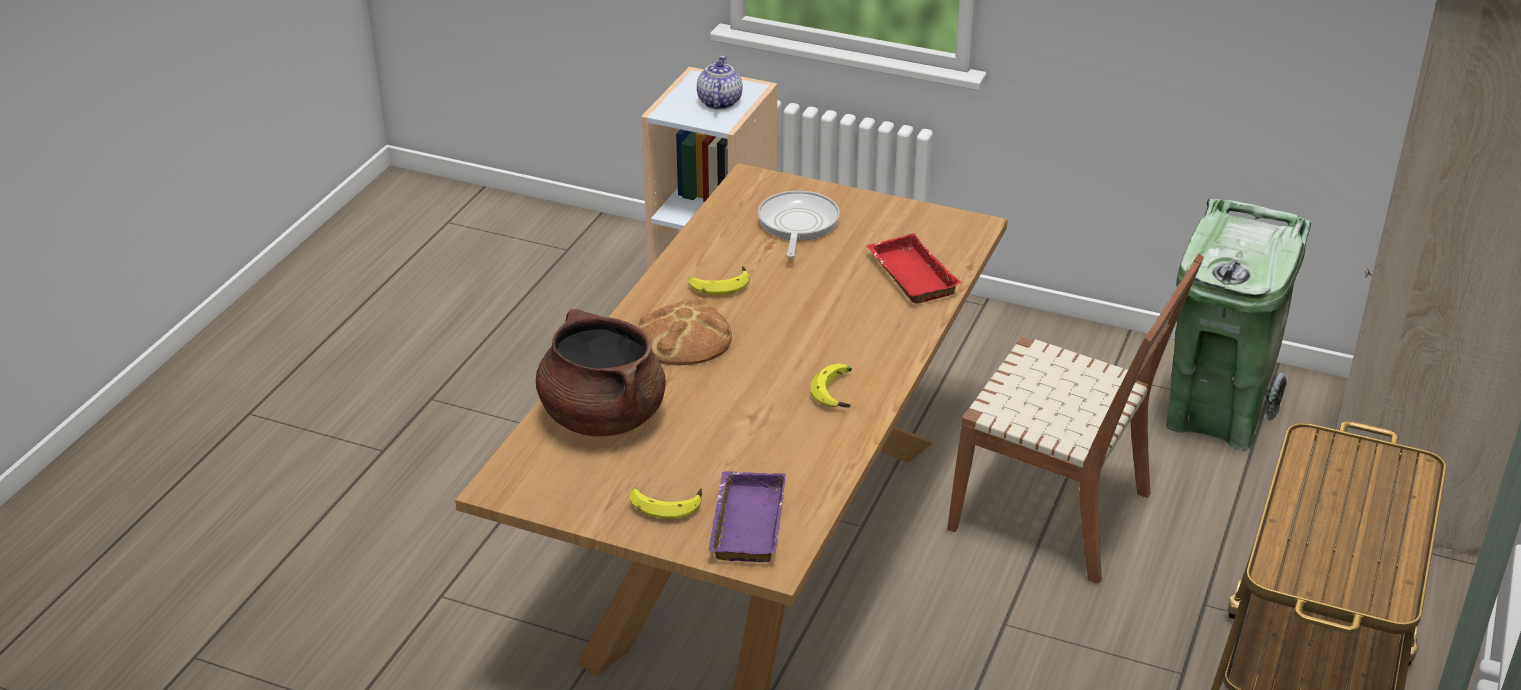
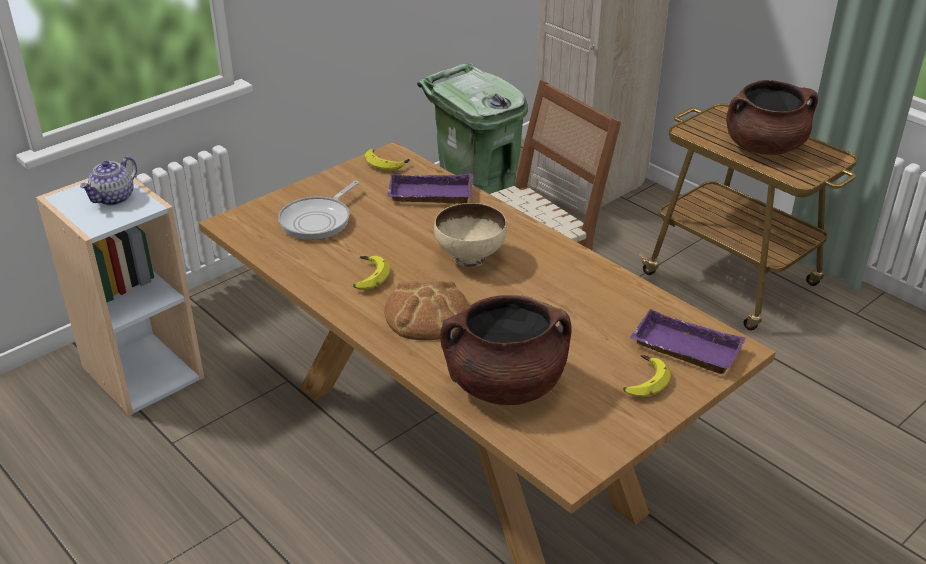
camera: 65 degrees left, 0 degrees up
teapot [697,56,743,110] -> teapot turned 90 degrees counterclockwise [80,156,137,205]
frying pan [758,191,840,258] -> frying pan turned 90 degrees counterclockwise [278,181,359,240]
banana [811,364,852,408] -> banana moved to [364,149,410,171]
red tray [866,233,962,304] -> purple tray [387,173,473,204]
none -> beige bowl [434,203,507,267]
none -> brown cooking pot [726,80,818,155]

